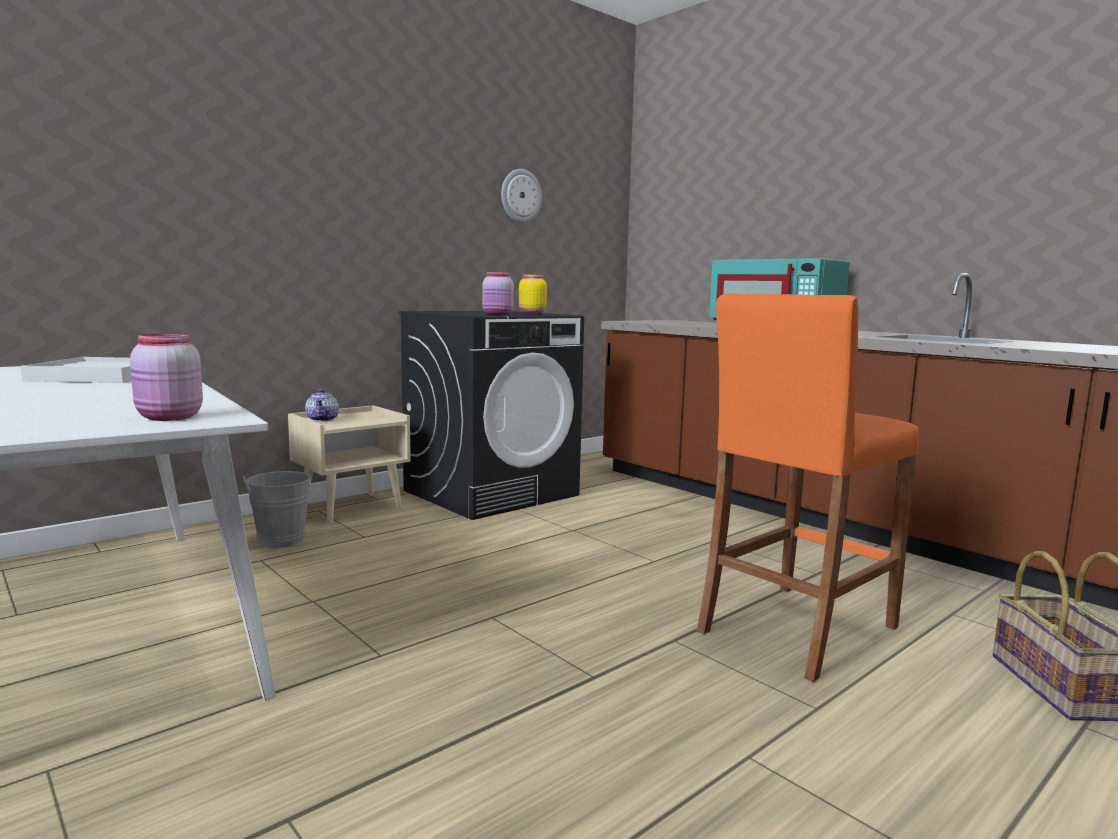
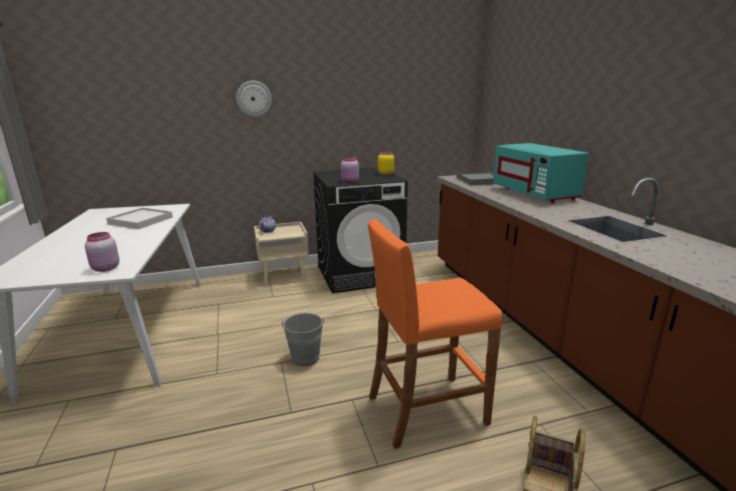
camera: 25 degrees right, 10 degrees up
grey bucket [243,469,313,548] -> grey bucket moved to [281,313,324,367]
wall clock [501,169,542,223] -> wall clock moved to [236,81,272,117]
none -> grey tray [457,171,494,185]

